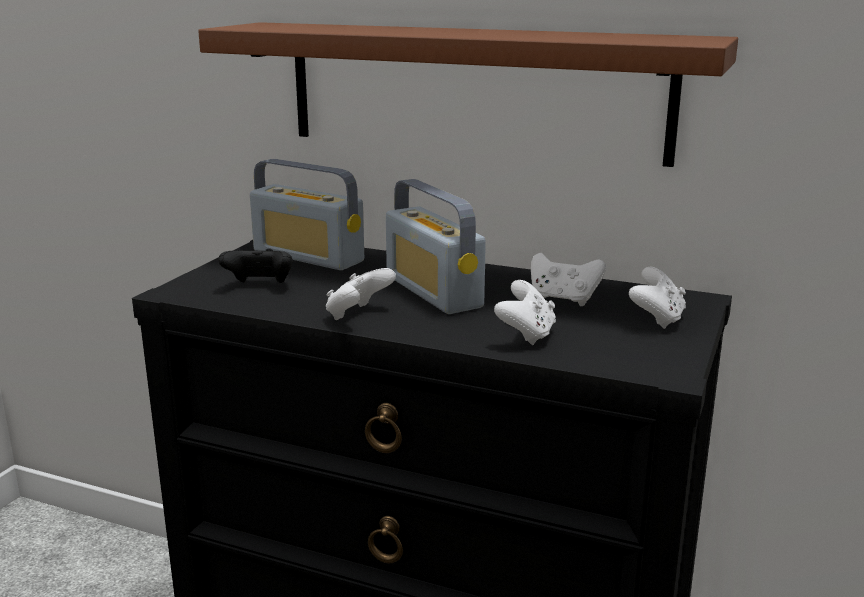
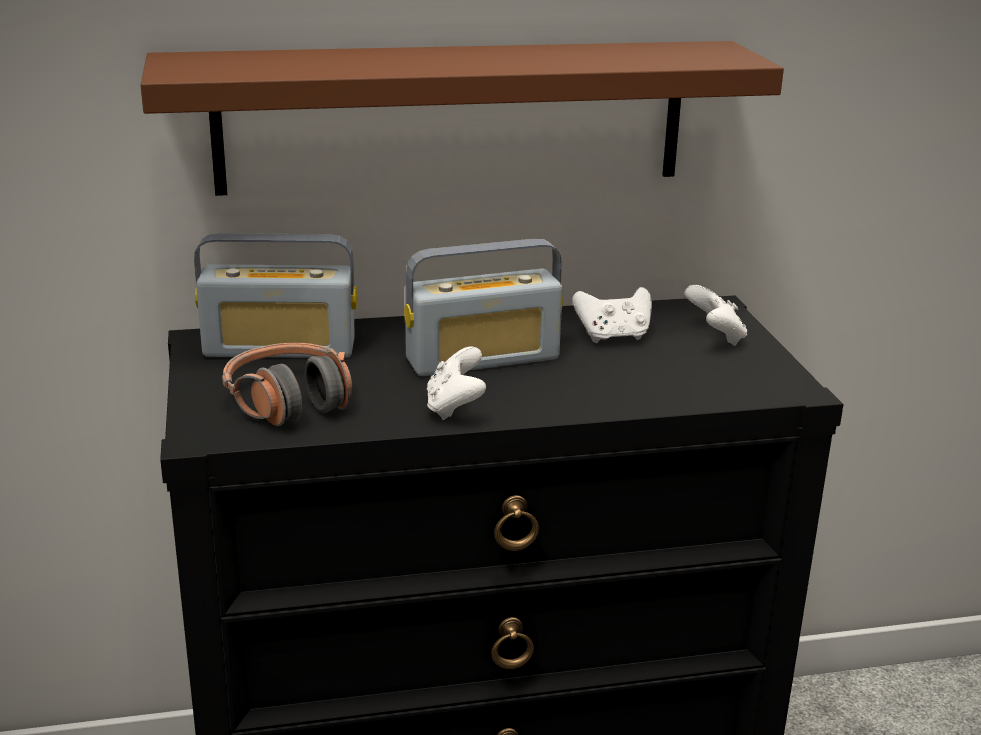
camera: 35 degrees left, 5 degrees up
black game controller [218,249,293,283] -> headphones [222,343,352,426]
radio [386,179,486,314] -> radio turned 45 degrees counterclockwise [404,239,563,376]
white game controller [494,280,556,345] -> none

